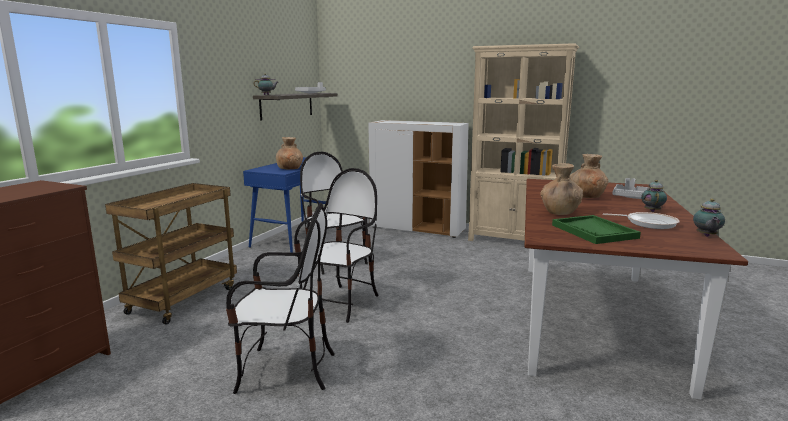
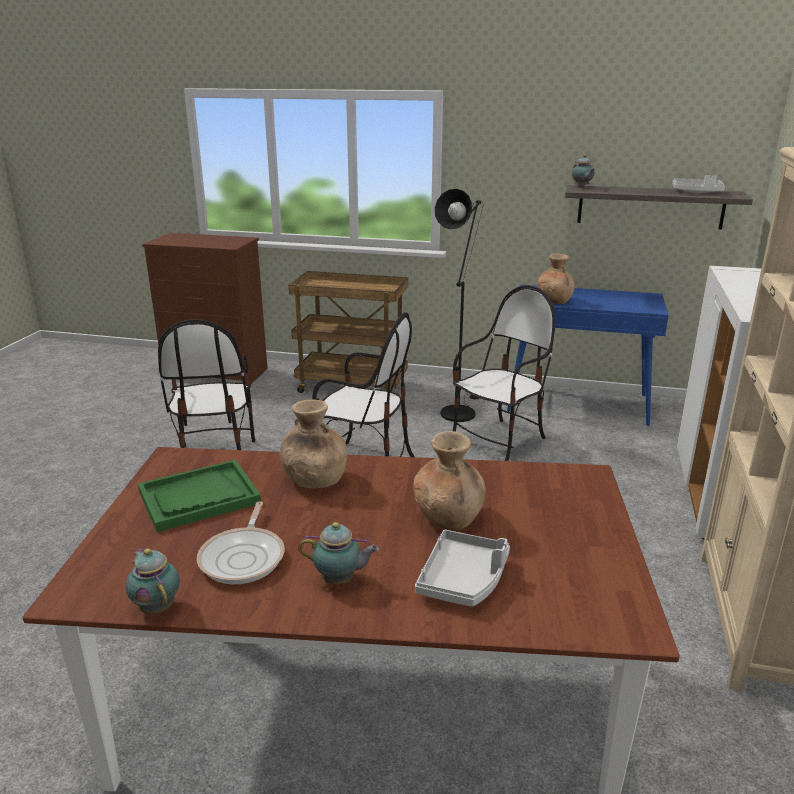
camera: 80 degrees right, 10 degrees up
teapot [693,199,725,237] -> teapot turned 45 degrees clockwise [126,548,180,614]
none -> black floor lamp [435,189,484,422]

